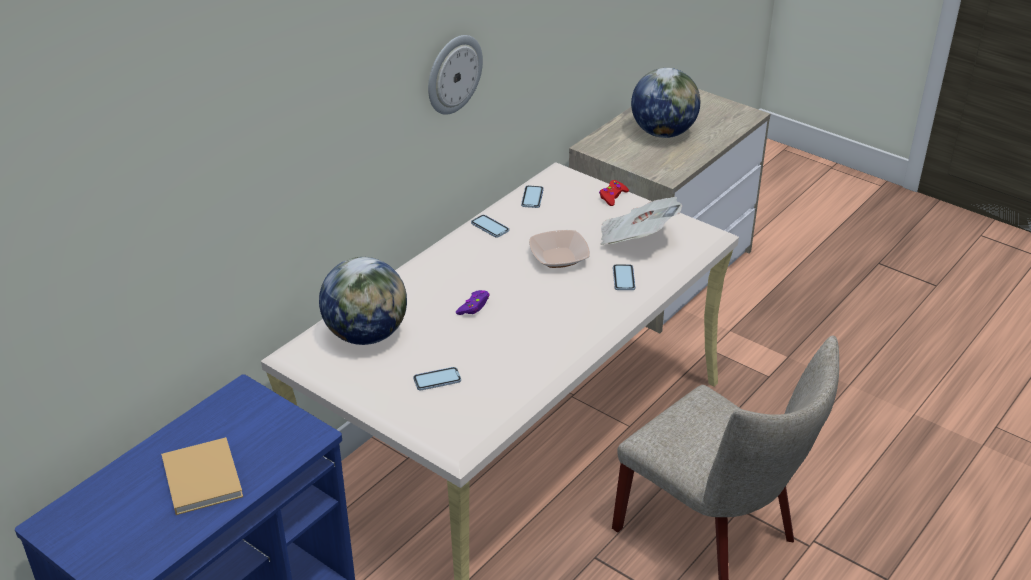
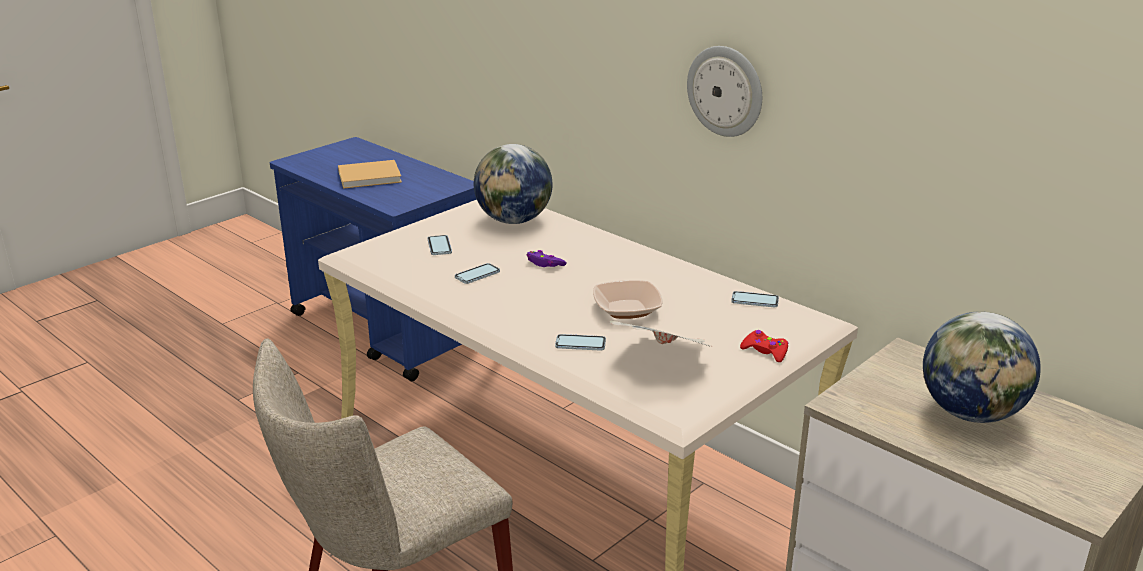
camera: 95 degrees right, 10 degrees down
phone [471,215,509,238] -> phone moved to [455,263,500,284]

